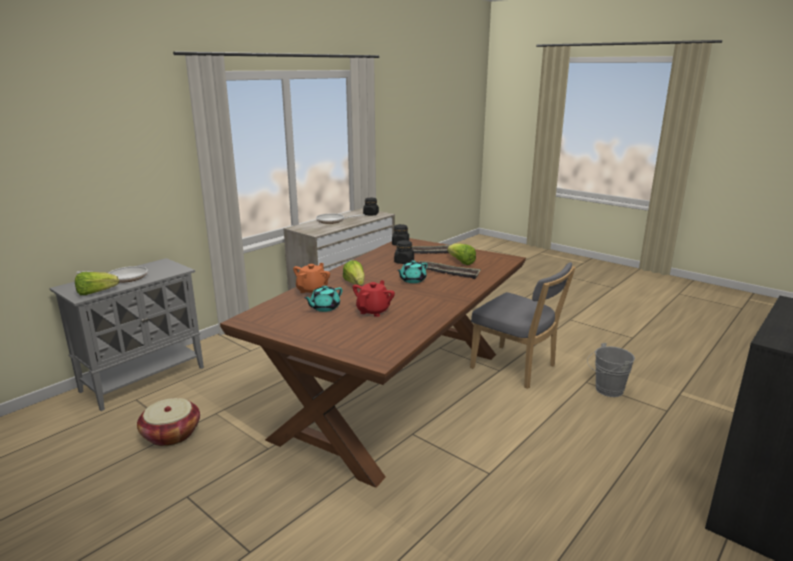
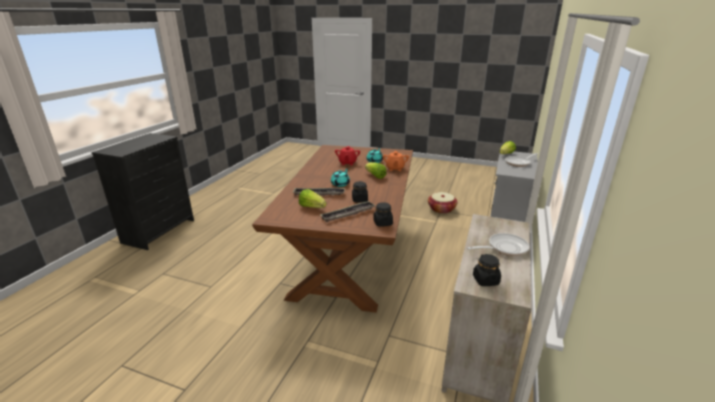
camera: 160 degrees right, 5 degrees up
grey chair [470,262,576,389] -> none
grey bucket [587,343,635,397] -> none

